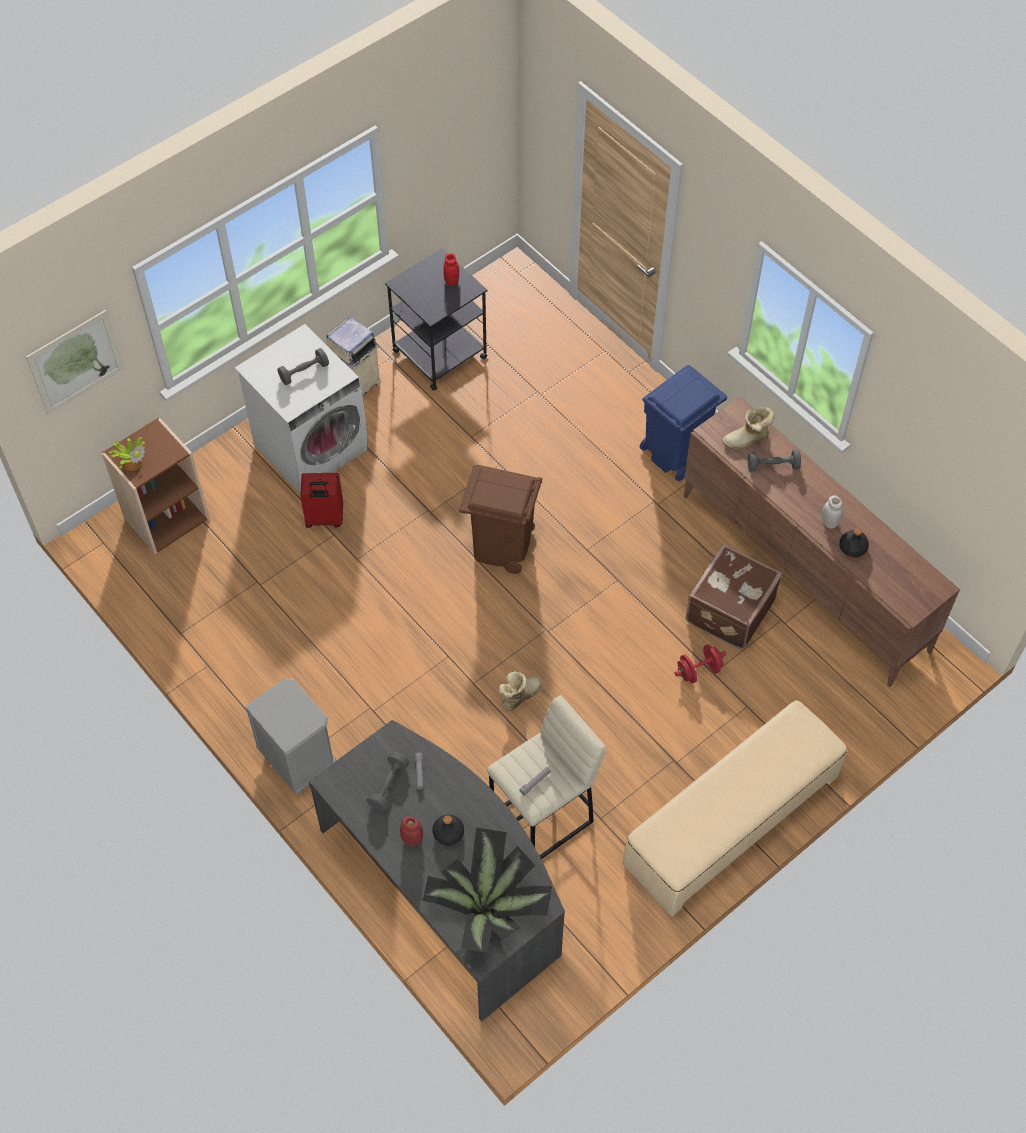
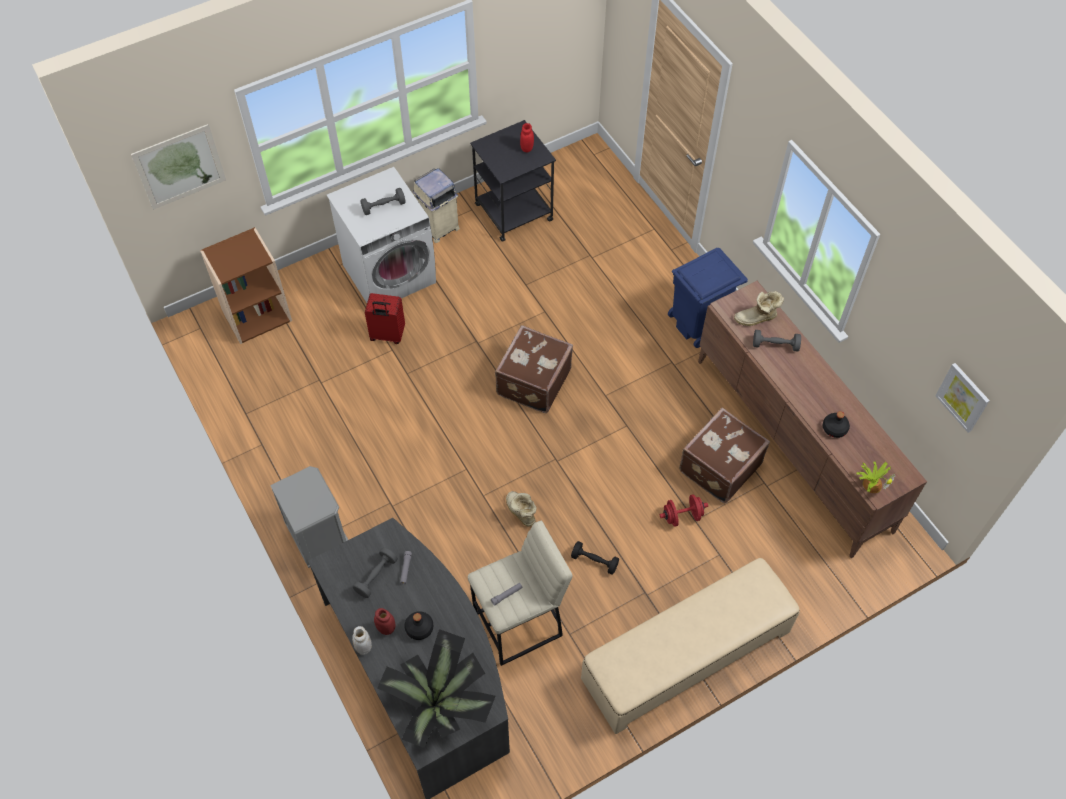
camera: 10 degrees right, 0 degrees up
potted plant [109,437,145,471] -> potted plant moved to [856,461,896,493]
brown trash can [459,465,542,574] -> brown suitcase [495,325,573,413]
boot [499,671,542,711] -> boot turned 90 degrees counterclockwise [506,491,537,526]
white jar [822,495,842,528] -> white jar moved to [352,626,372,655]
none -> black dumbbell [571,541,619,575]
none -> picture [935,363,990,433]

